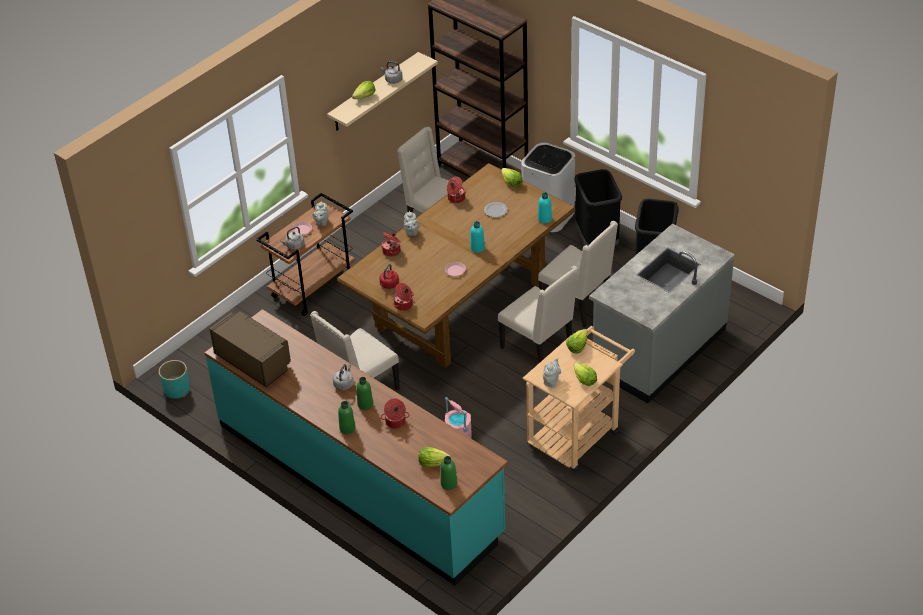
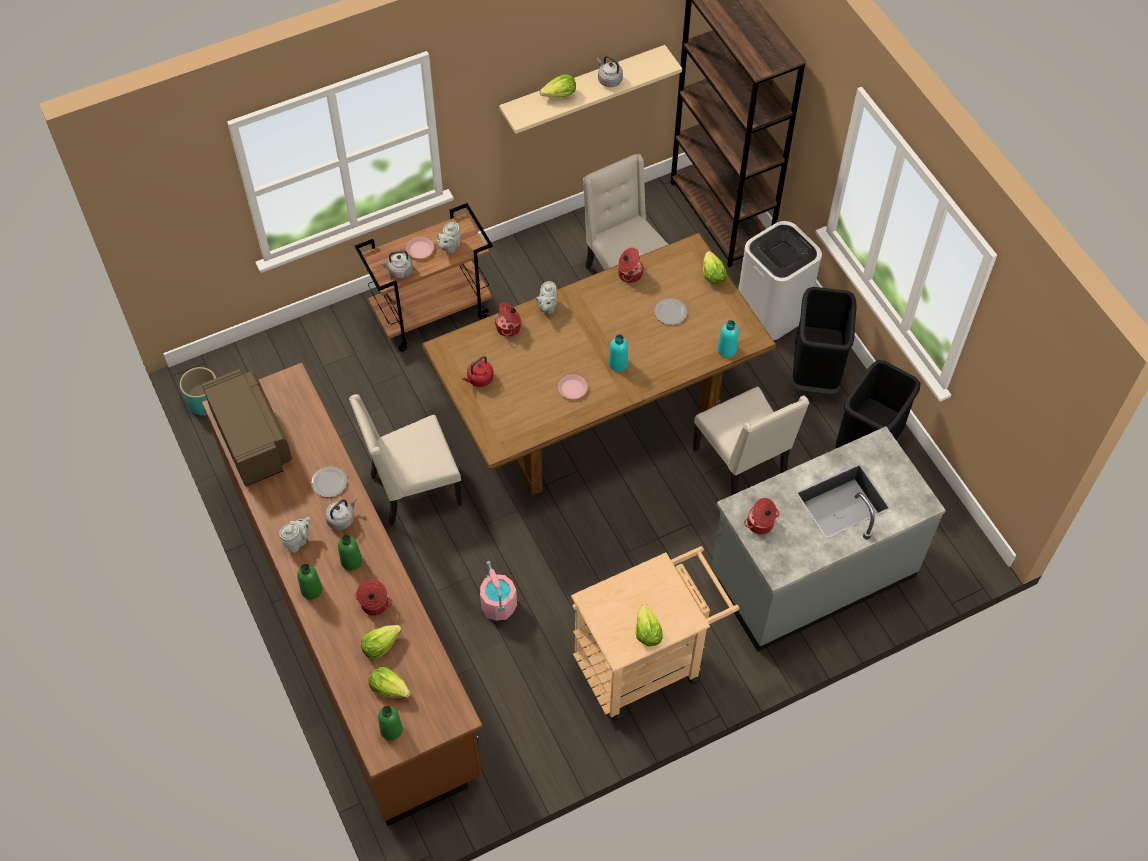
camera: 20 degrees right, 15 degrees up
turquoise counter [204,309,508,586] -> brown counter [202,363,482,826]
cooking pot [393,283,414,311] -> cooking pot moved to [744,498,779,534]
beige chair [498,266,579,363] -> none
grey teapot [543,358,561,388] -> grey teapot moved to [279,517,311,553]
lettuce [566,329,588,354] -> lettuce moved to [361,625,402,659]
none -> plate [311,466,347,497]

